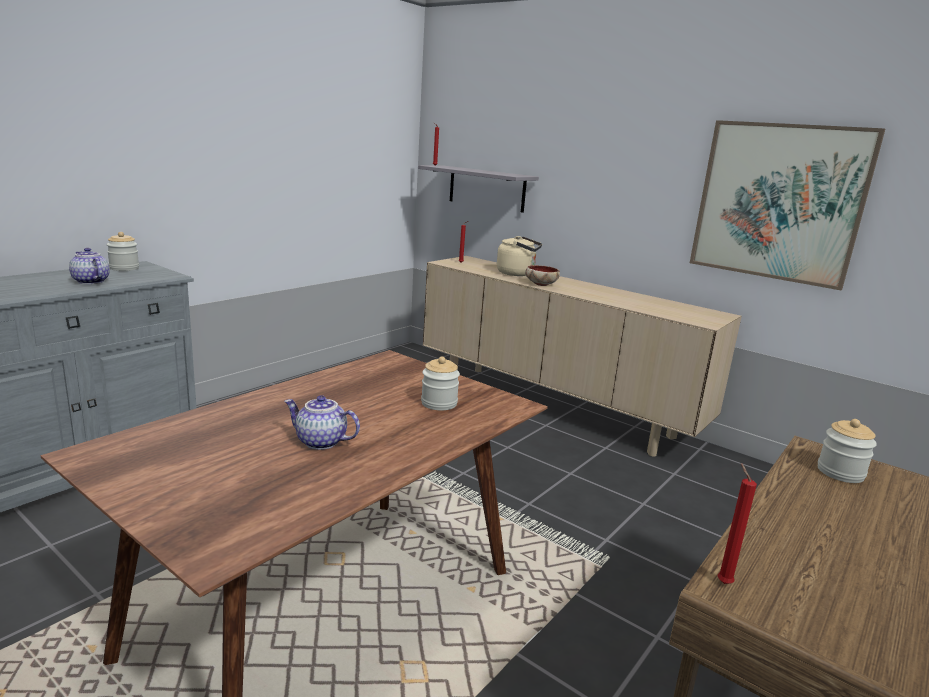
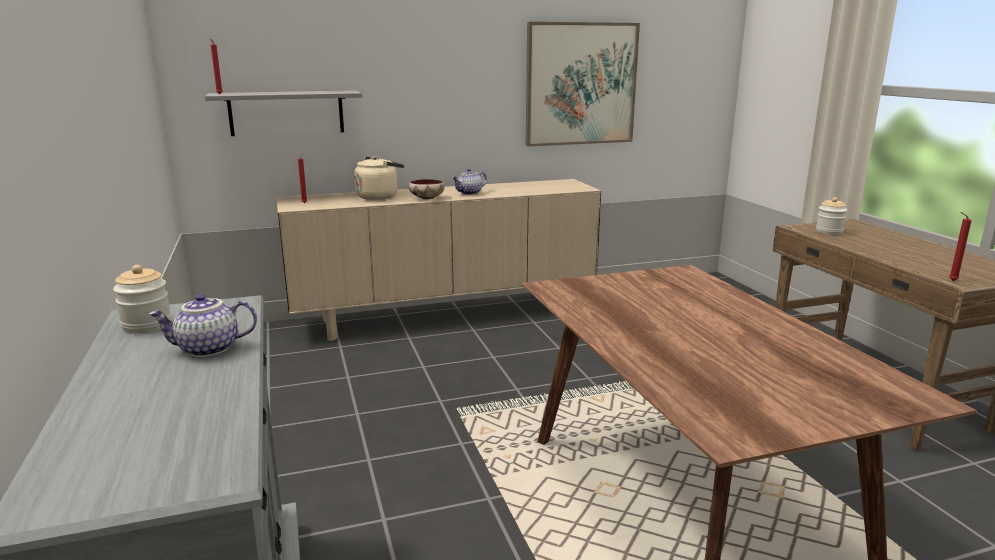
camera: 55 degrees left, 0 degrees up
teapot [284,395,360,450] -> teapot moved to [451,169,487,195]
jar [421,357,460,410] -> none

